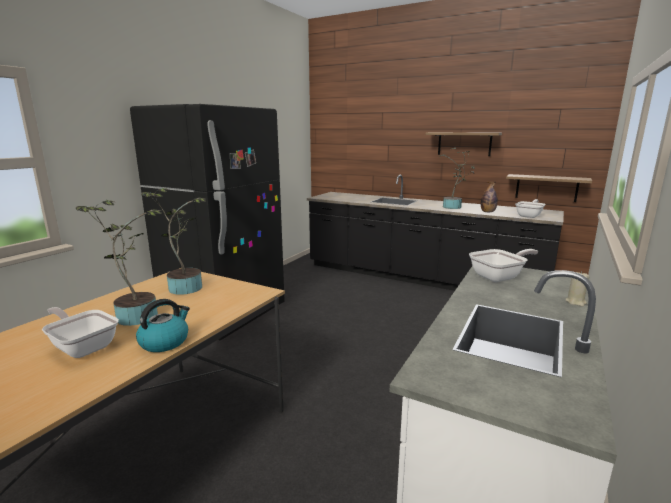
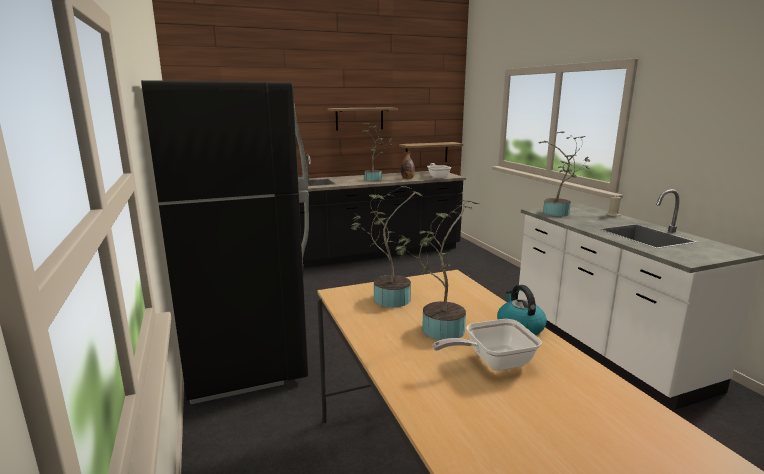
camera: 50 degrees left, 0 degrees up
frying pan [469,249,538,282] -> potted plant [538,131,590,216]

